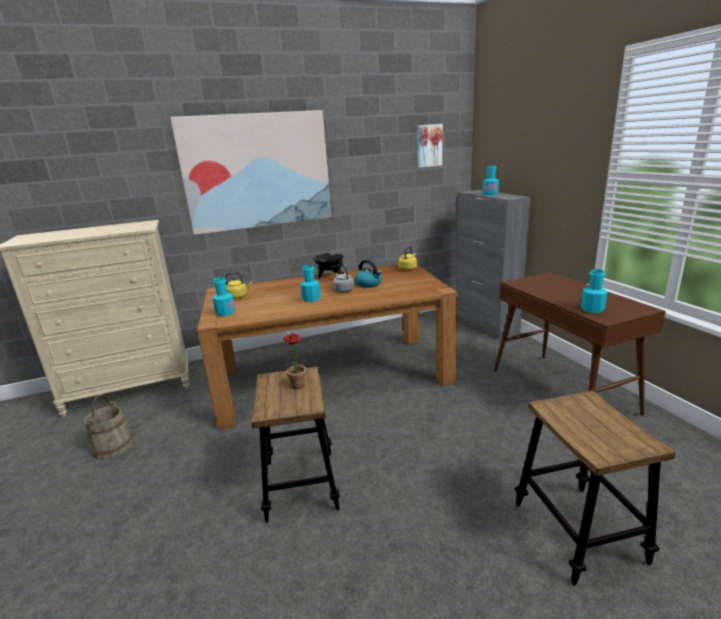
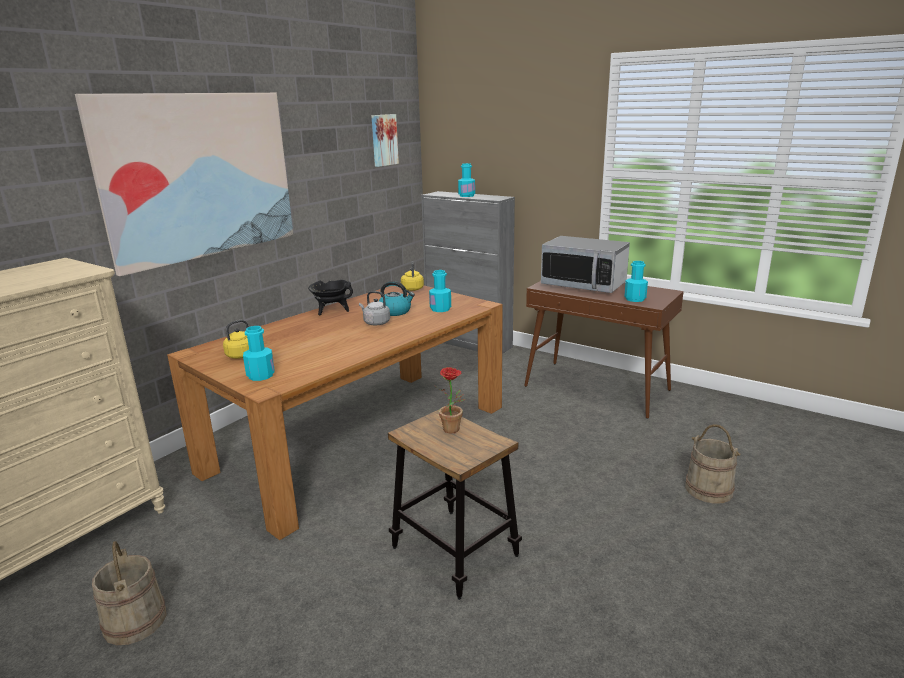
camera: 35 degrees left, 0 degrees up
turquoise bottle [300,265,321,302] -> turquoise bottle moved to [429,270,451,312]
stool [515,391,676,586] -> beige bucket [685,424,741,504]
none -> microwave [541,236,630,293]

